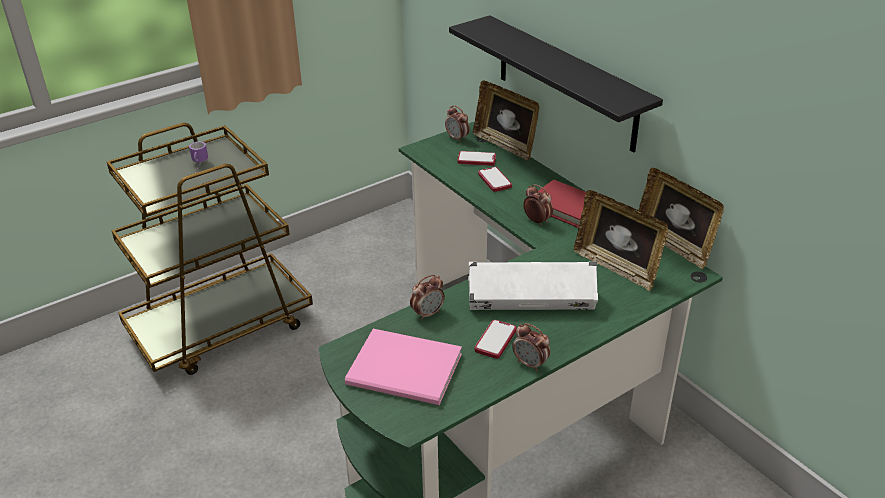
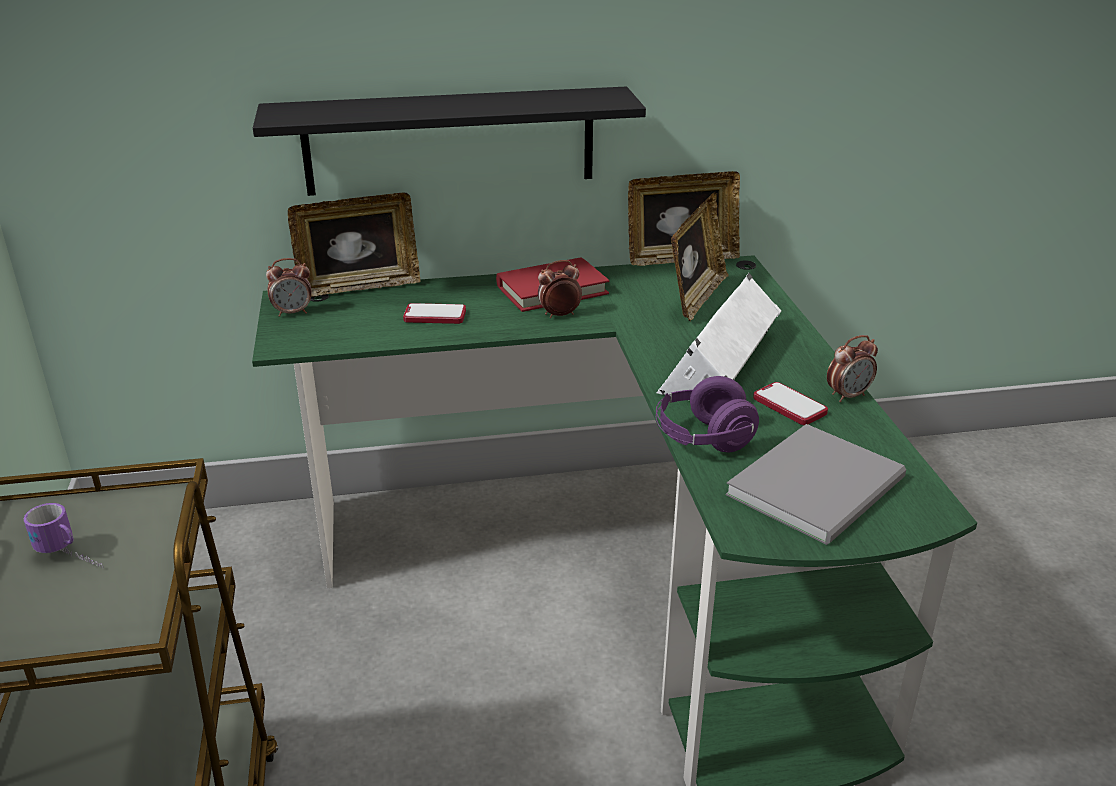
camera: 65 degrees left, 5 degrees down
pink book [345,329,462,405] -> grey book [726,424,906,545]
alarm clock [410,275,445,321] -> purple headphones [656,376,759,452]
phone [457,151,496,166] -> none
picture frame [574,190,668,291] -> picture frame turned 45 degrees counterclockwise [671,192,729,321]

